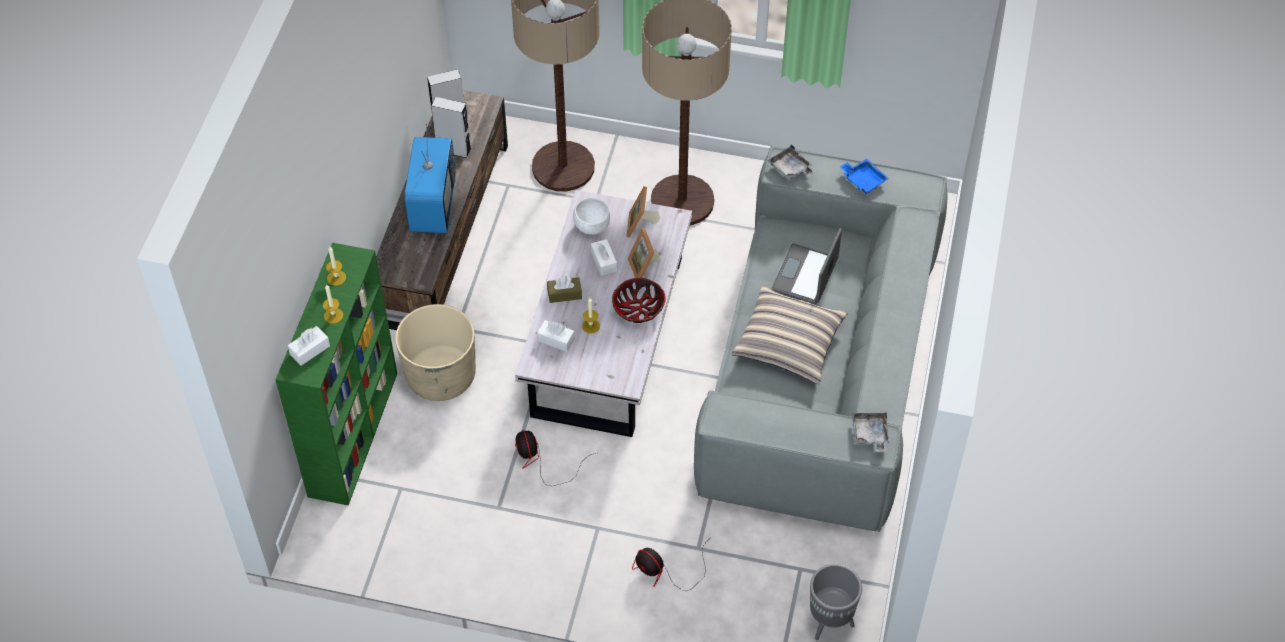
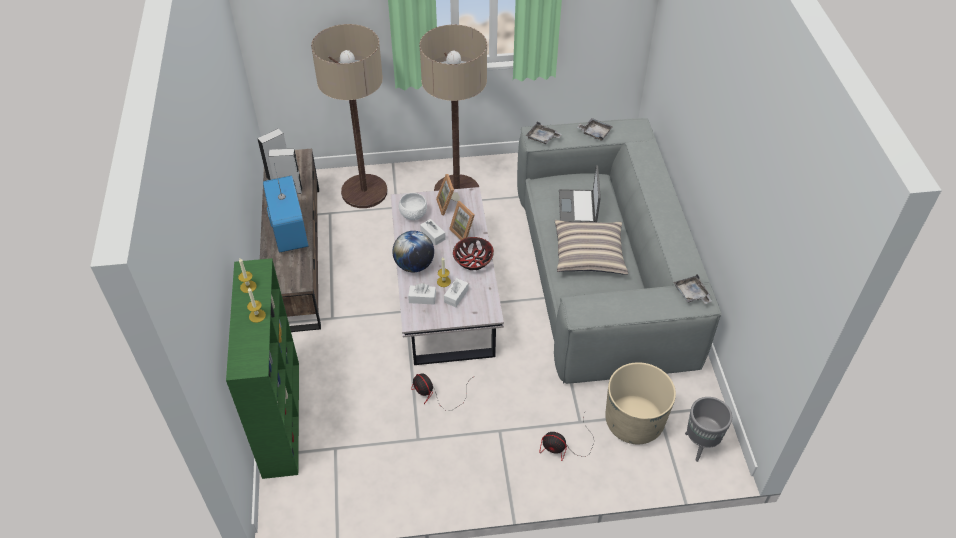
camera: 20 degrees left, 5 degrees down
white tissue box [288,326,330,366] -> white tissue box moved to [444,278,468,307]
beige planter [395,304,476,401] -> beige planter moved to [605,362,676,444]
brown tissue box [547,276,582,303] -> globe [392,231,434,272]
blue tray [840,158,889,194] -> grey tray [577,118,613,141]

